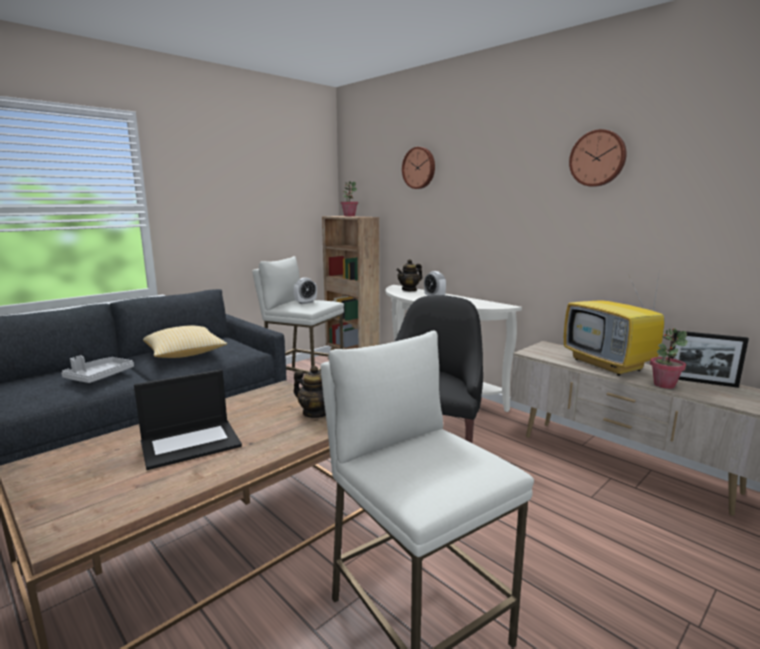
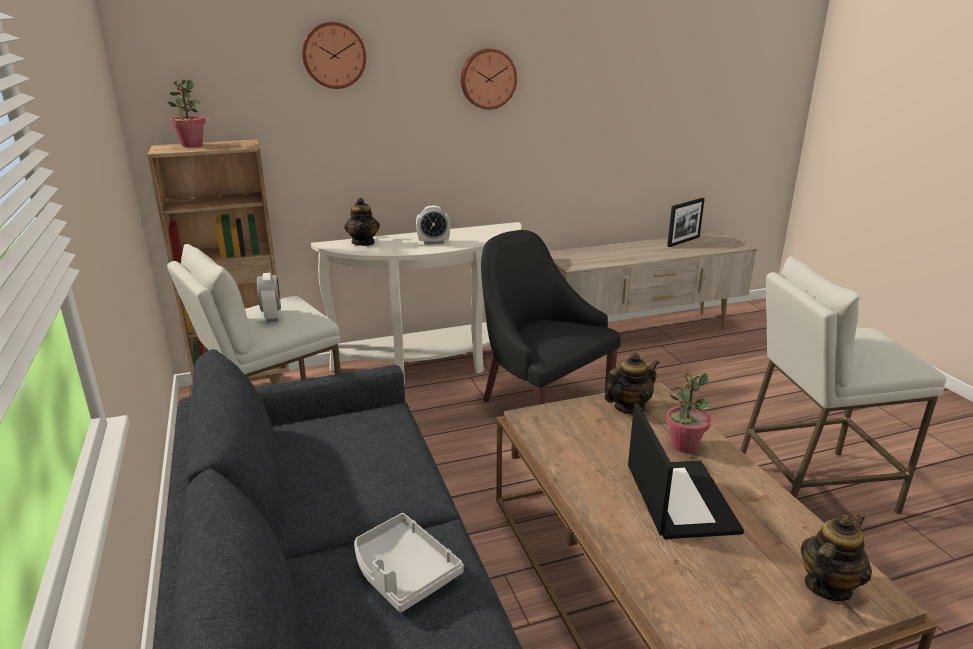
camera: 65 degrees left, 10 degrees up
pillow [143,325,227,358] -> none
television [564,269,664,376] -> none
wall clock [569,129,627,187] -> wall clock moved to [461,48,517,110]
potted plant [650,328,688,389] -> potted plant moved to [666,372,711,453]
none -> teapot [801,514,872,601]

